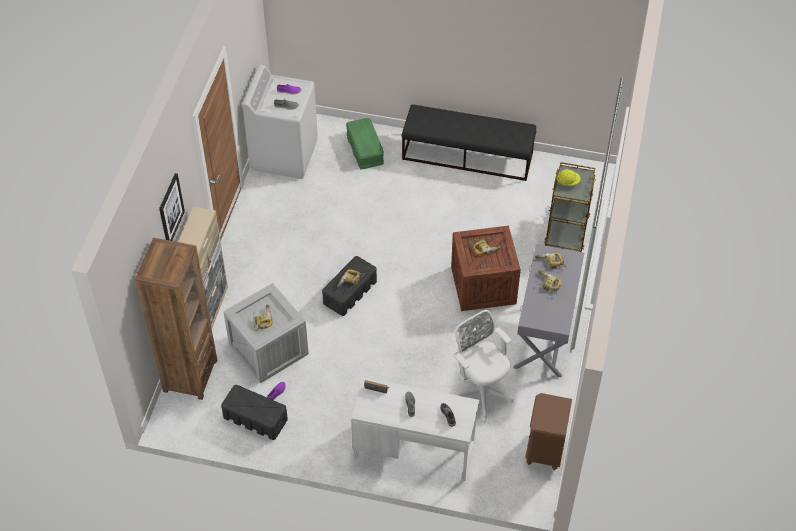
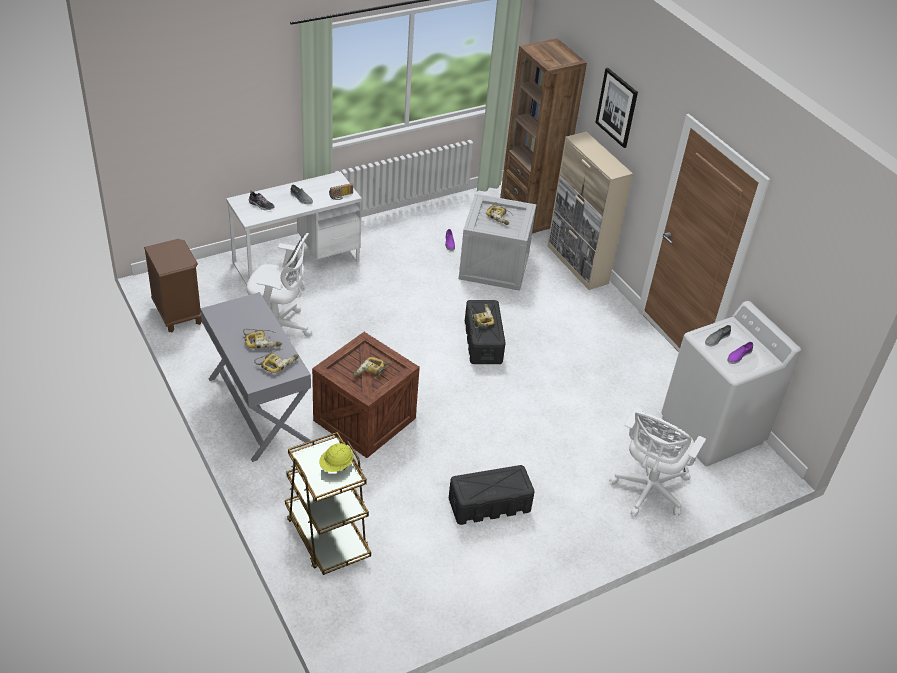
camera: 135 degrees right, 10 degrees down
black storage box [221,385,288,440] -> black storage box moved to [449,465,535,525]
green storage box [346,118,384,170] -> white office chair [609,407,706,516]
black bench [401,104,536,181] -> none

